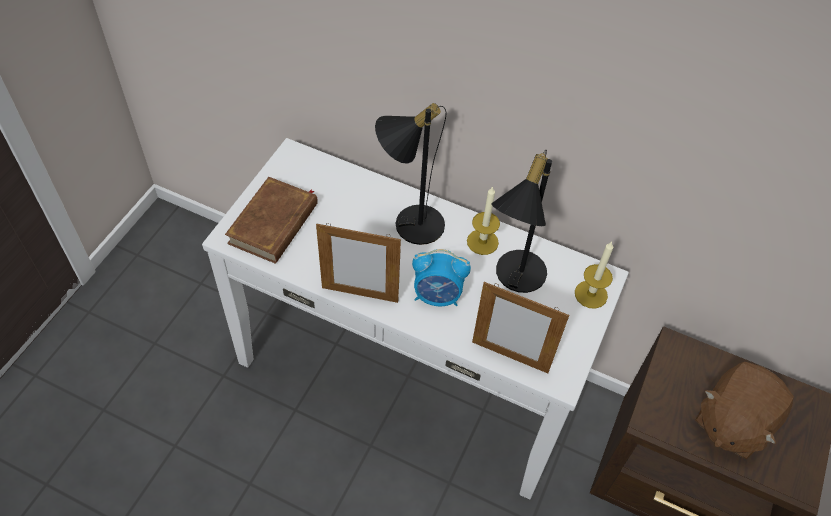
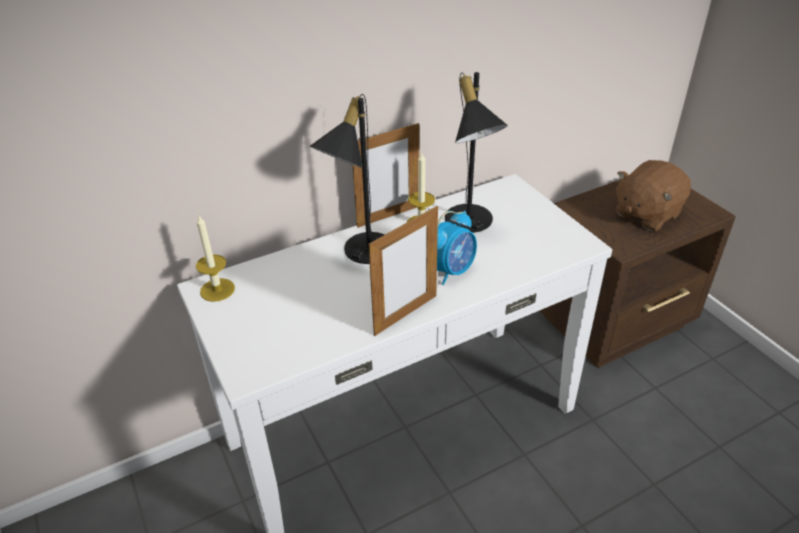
camera: 50 degrees left, 15 degrees down
brown book [225,177,318,264] -> none
picture frame [472,282,569,373] -> picture frame moved to [353,122,419,228]
candle [575,241,613,309] -> candle moved to [196,214,235,302]
brown plush toy [696,362,794,459] -> brown plush toy turned 60 degrees clockwise [615,160,691,232]

